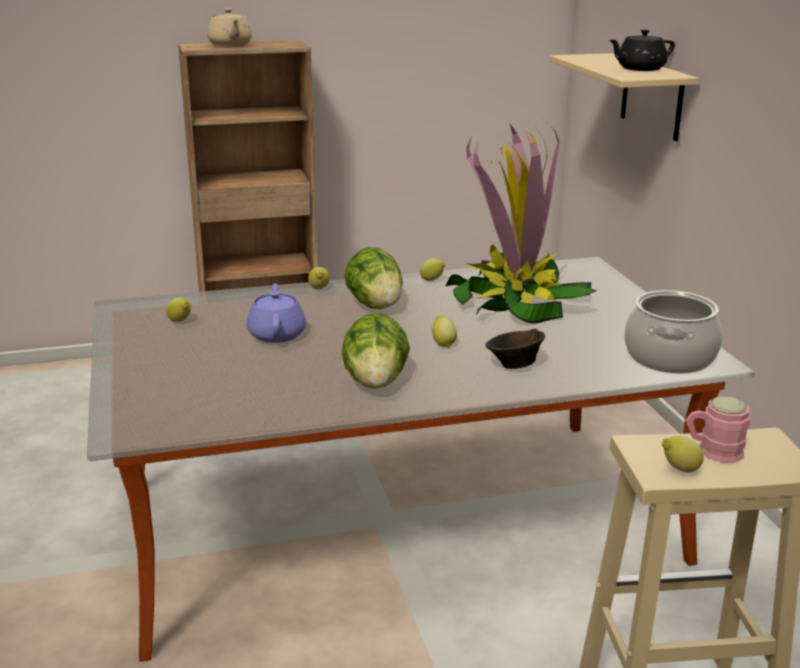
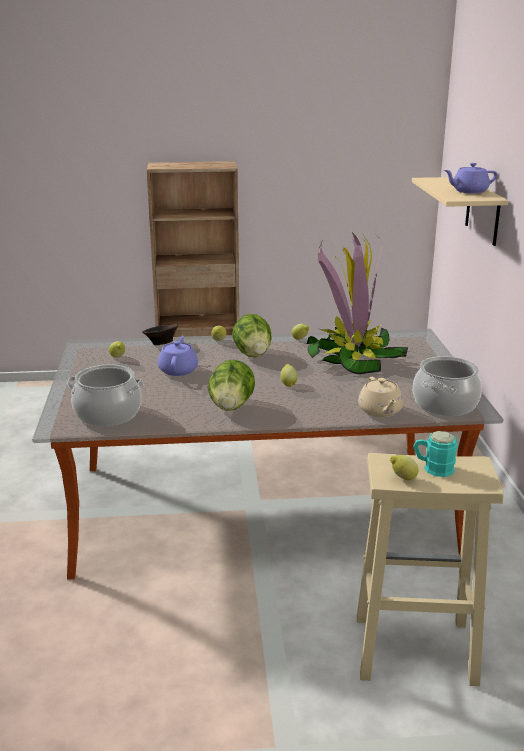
camera: 10 degrees right, 0 degrees up
beige teapot [207,8,252,47] -> beige teapot moved to [358,377,403,417]
brown bowl [486,328,545,369] -> brown bowl moved to [142,323,178,345]
black teapot [609,29,675,71] -> purple teapot [444,163,497,194]
pink mug [686,396,750,463] -> turquoise mug [413,431,458,477]
none -> cooking pot [67,365,144,426]

